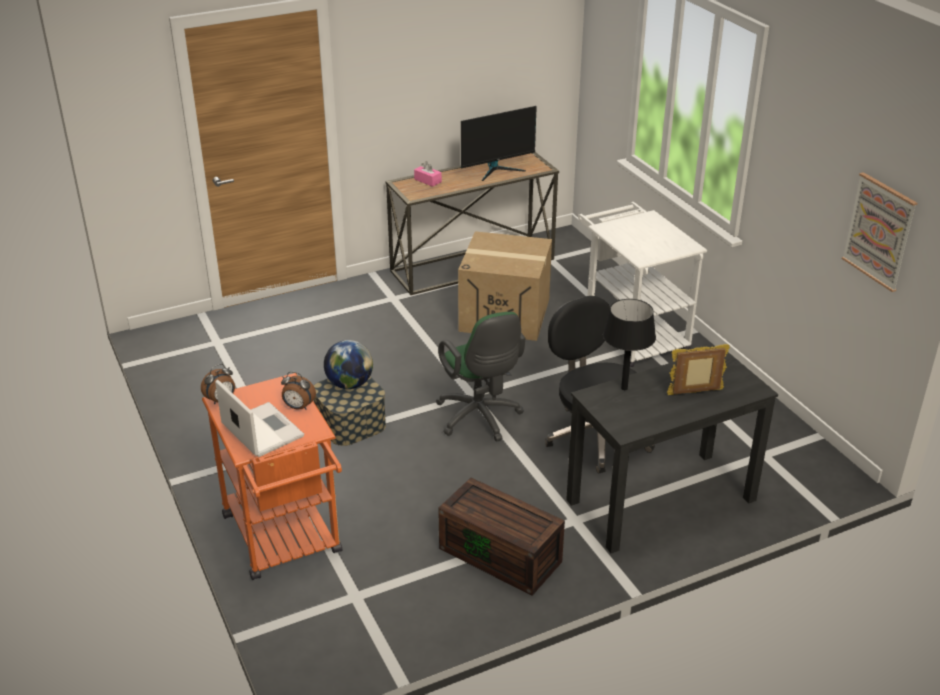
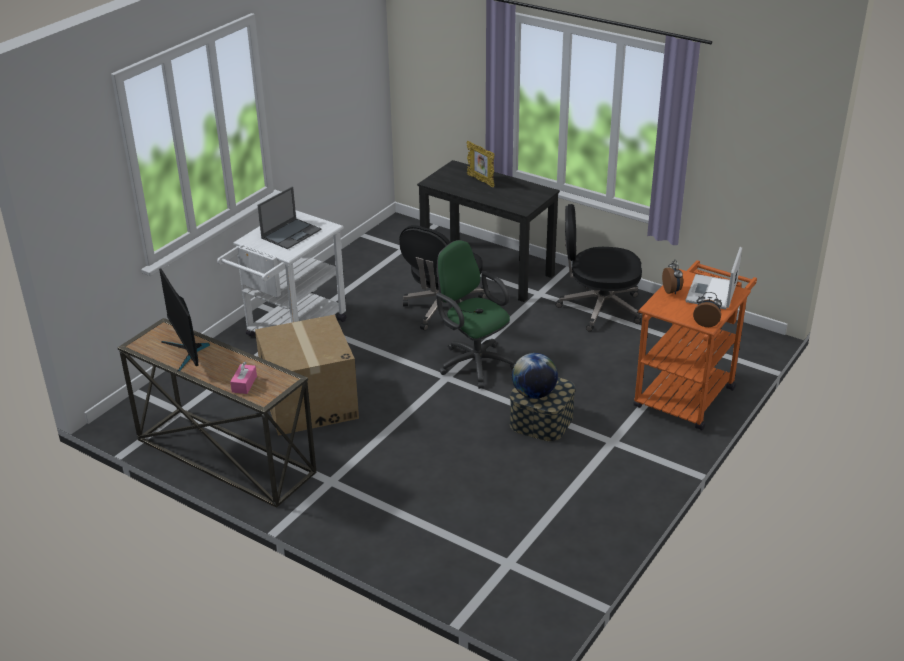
camera: 120 degrees left, 0 degrees up
green office chair [436,312,525,442] -> green office chair turned 75 degrees counterclockwise [436,240,515,389]
brown storage box [438,478,565,596] -> black office chair [556,204,642,332]
monitor [461,106,537,181] -> monitor turned 150 degrees counterclockwise [159,268,210,372]
black table lamp [603,299,656,390] -> none
picture [842,172,917,292] -> none
none -> laptop [258,186,321,249]

